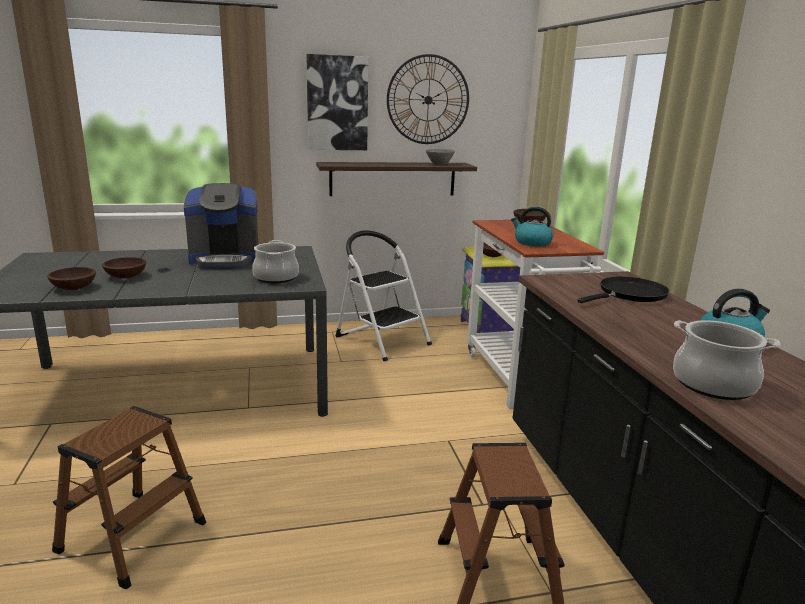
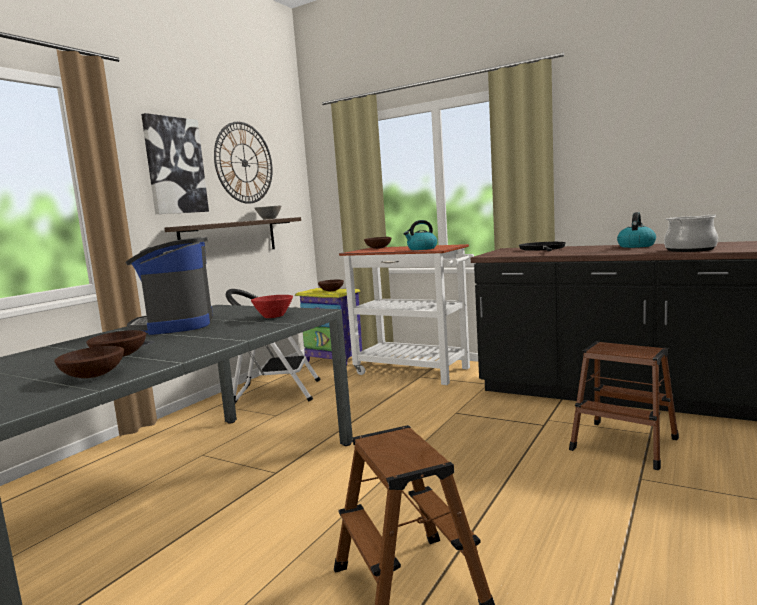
camera: 45 degrees left, 10 degrees down
coffee machine [184,183,258,268] -> coffee machine turned 135 degrees clockwise [126,237,213,335]
cooking pot [252,240,299,283] -> red bowl [251,295,293,318]

